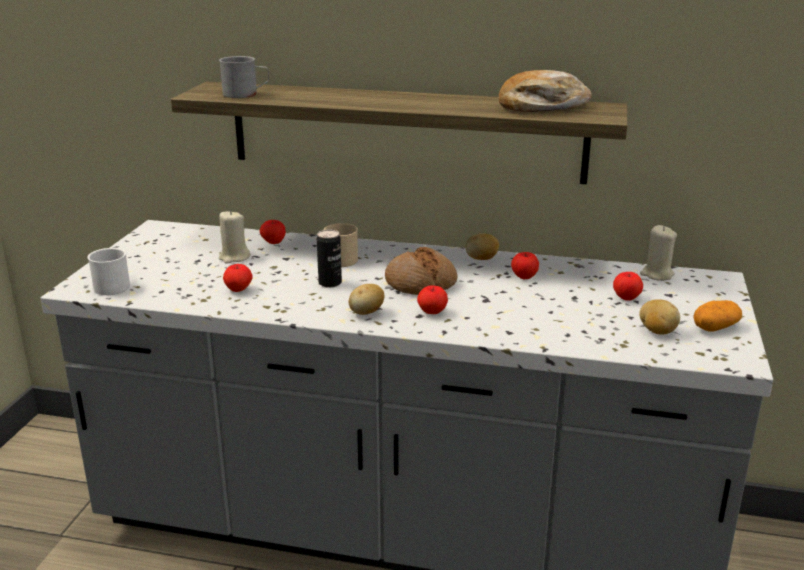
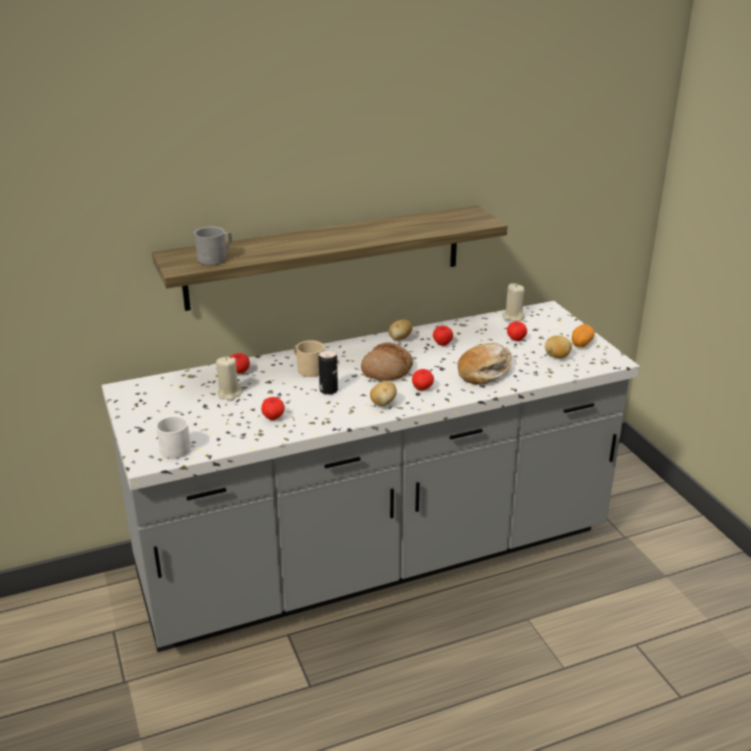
camera: 35 degrees left, 5 degrees up
bread [499,70,592,112] -> bread moved to [457,343,512,385]

